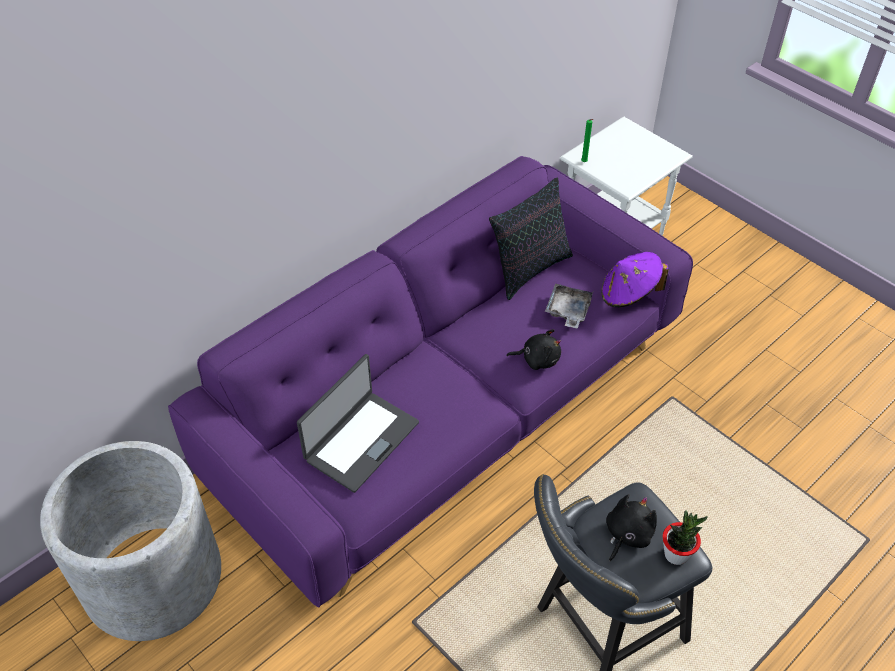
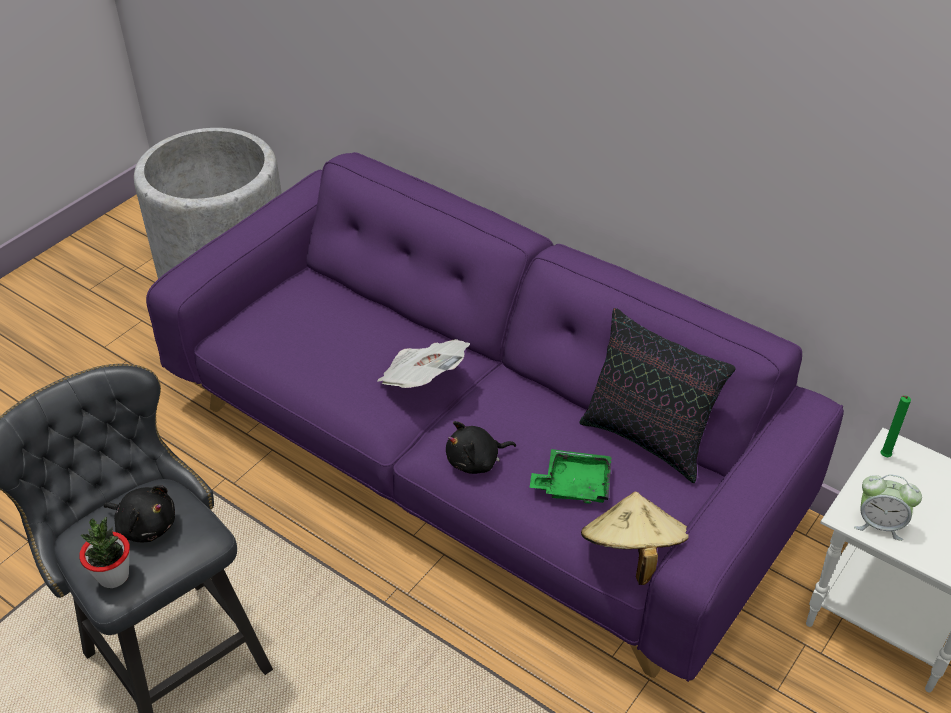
camera: 80 degrees right, 5 degrees down
laptop [297,354,419,493] -> none
black plush toy [507,329,561,370] -> black plush toy turned 75 degrees clockwise [446,421,516,474]
grey tray [545,284,593,329] -> green tray [529,449,612,503]
purple hat [601,252,669,308] -> beige hat [581,491,689,585]
none -> newspaper [377,339,470,388]
none -> alarm clock [854,474,922,541]

